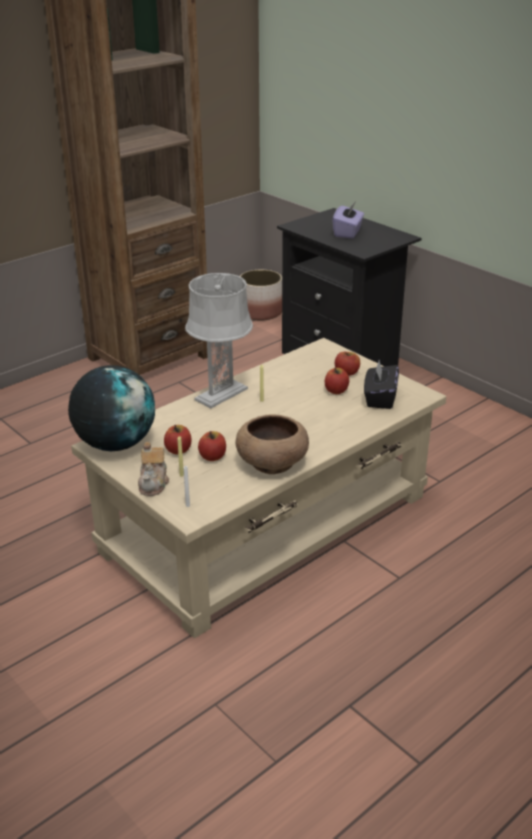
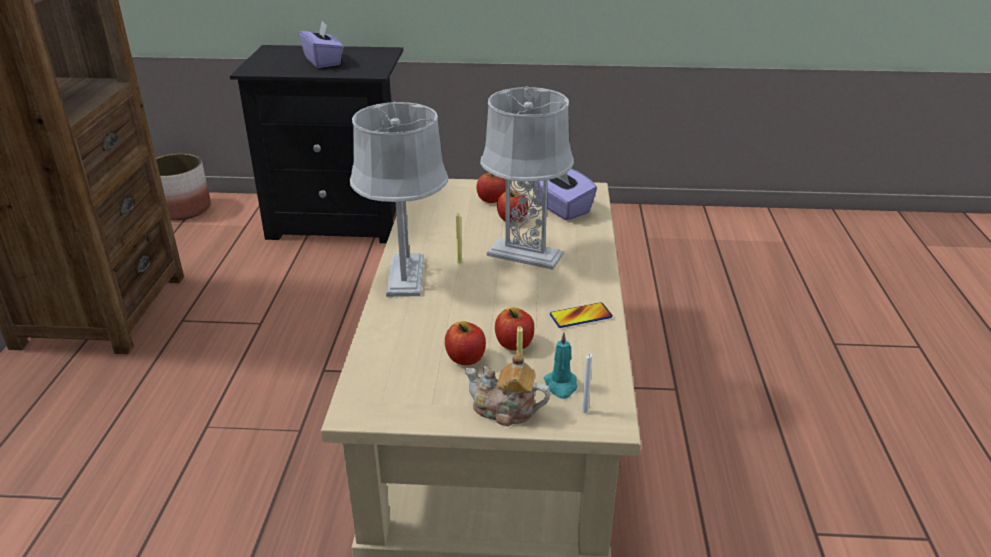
camera: 45 degrees left, 0 degrees up
globe [68,365,155,451] -> none
teapot [138,442,169,496] -> teapot turned 150 degrees clockwise [465,352,550,426]
brown bowl [236,414,309,474] -> phone [550,303,613,328]
black tissue box [364,360,399,409] -> purple tissue box [533,169,597,220]
none -> grey table lamp [480,86,574,270]
none -> turquoise candle [544,332,577,399]

